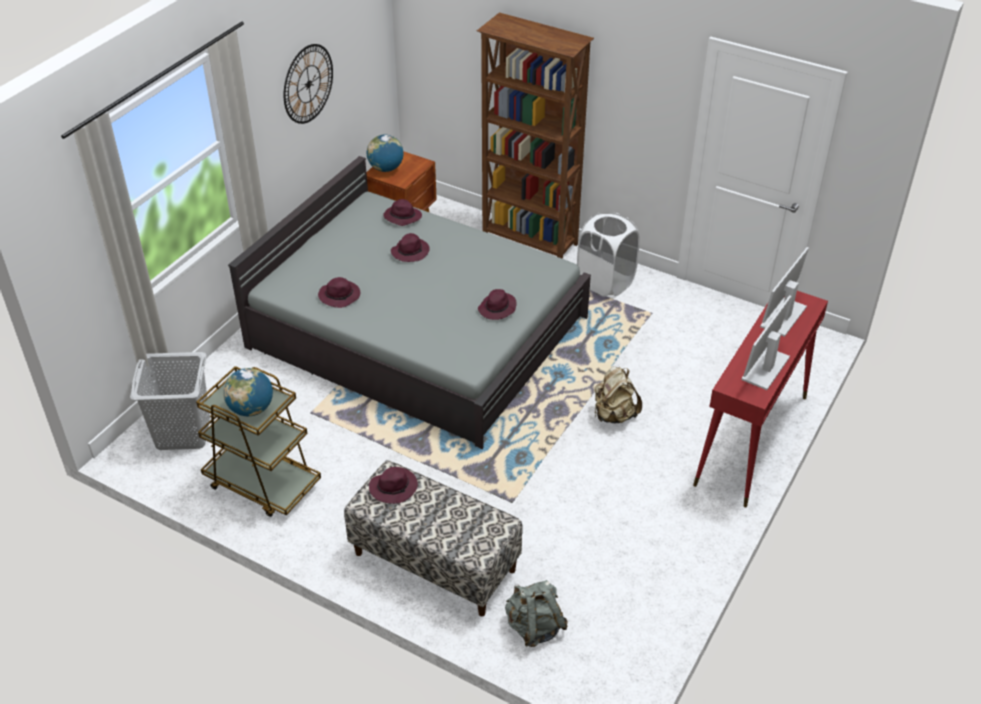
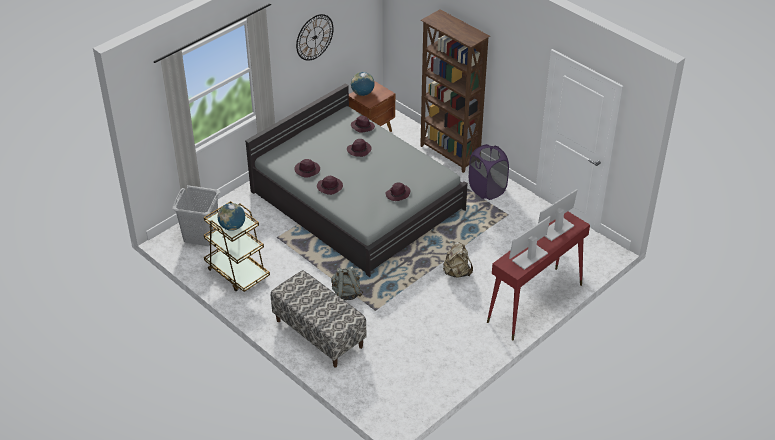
camera: 15 degrees right, 0 degrees up
purple hat [369,467,418,504] -> purple hat moved to [317,176,343,195]
grey backpack [505,580,568,647] -> grey backpack moved to [331,266,363,300]
white laundry basket [577,213,640,297] -> purple laundry basket [469,144,509,200]

